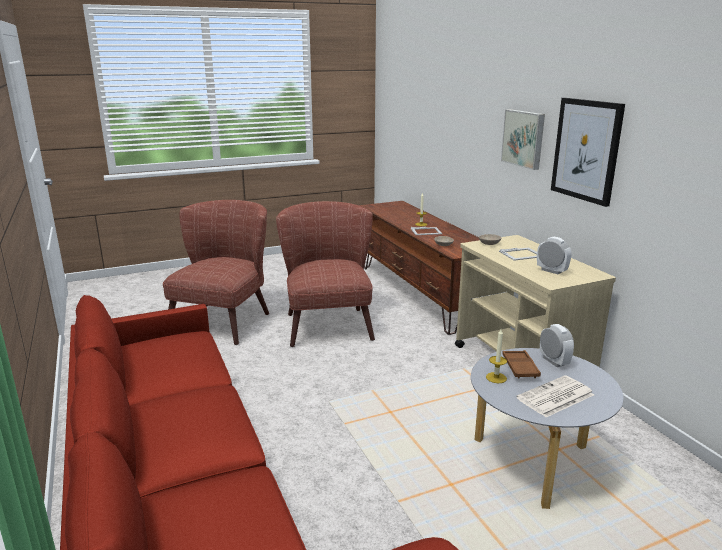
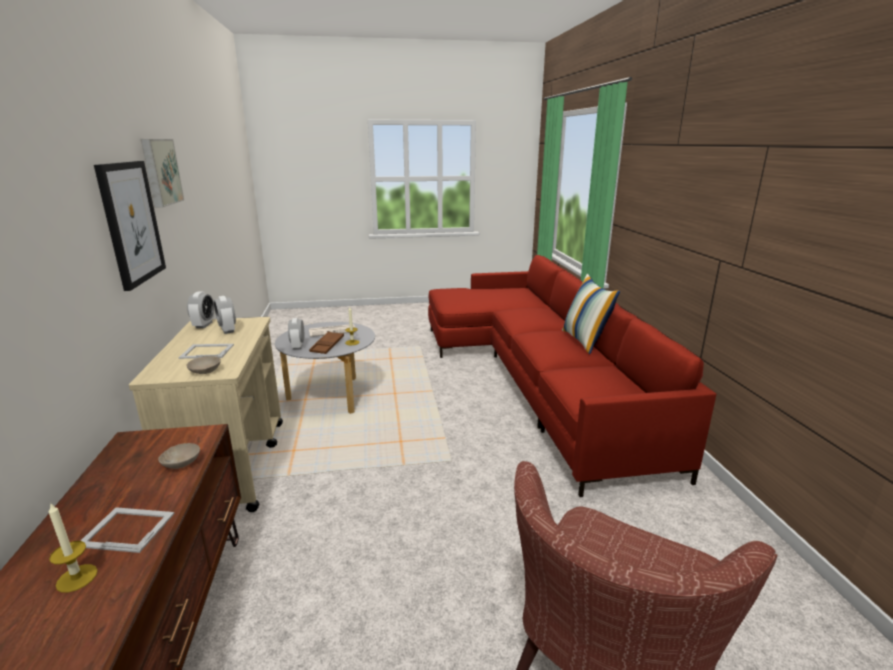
camera: 165 degrees left, 0 degrees up
brown armchair [276,201,375,347] -> none
picture [501,109,545,170] -> picture moved to [141,139,184,208]
none -> alarm clock [187,292,214,328]
none -> pillow [562,274,620,354]

